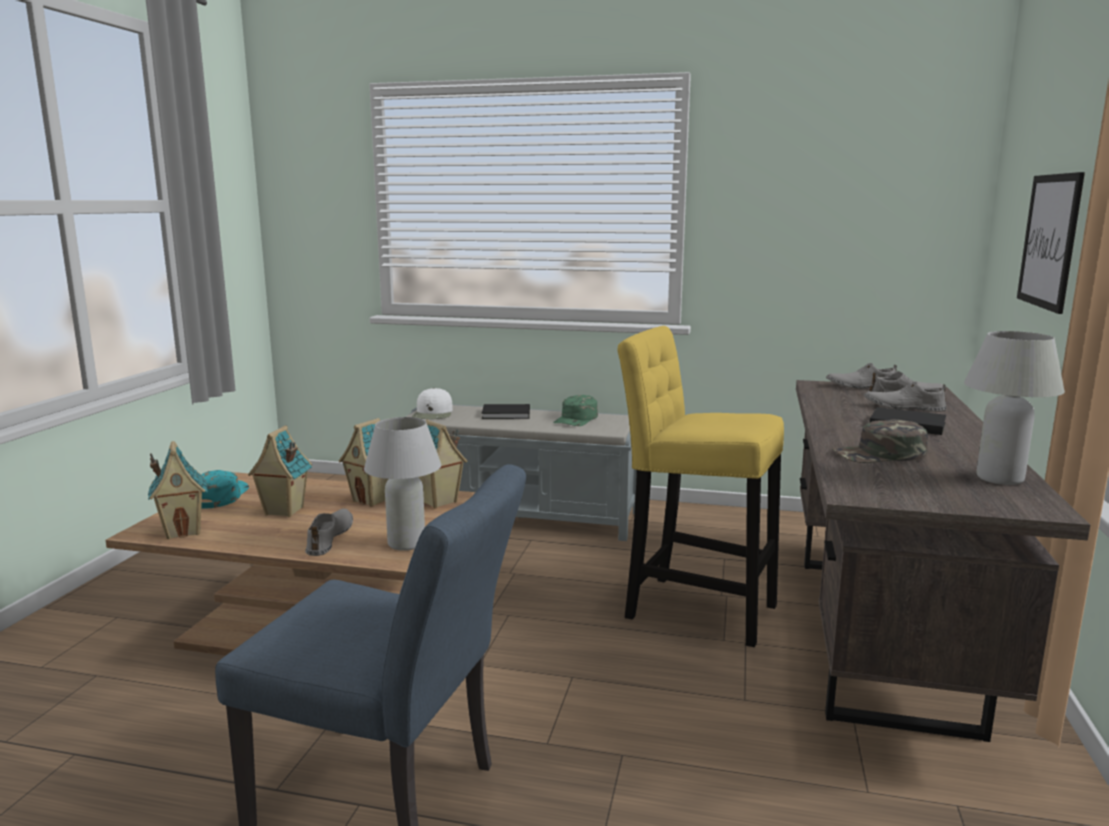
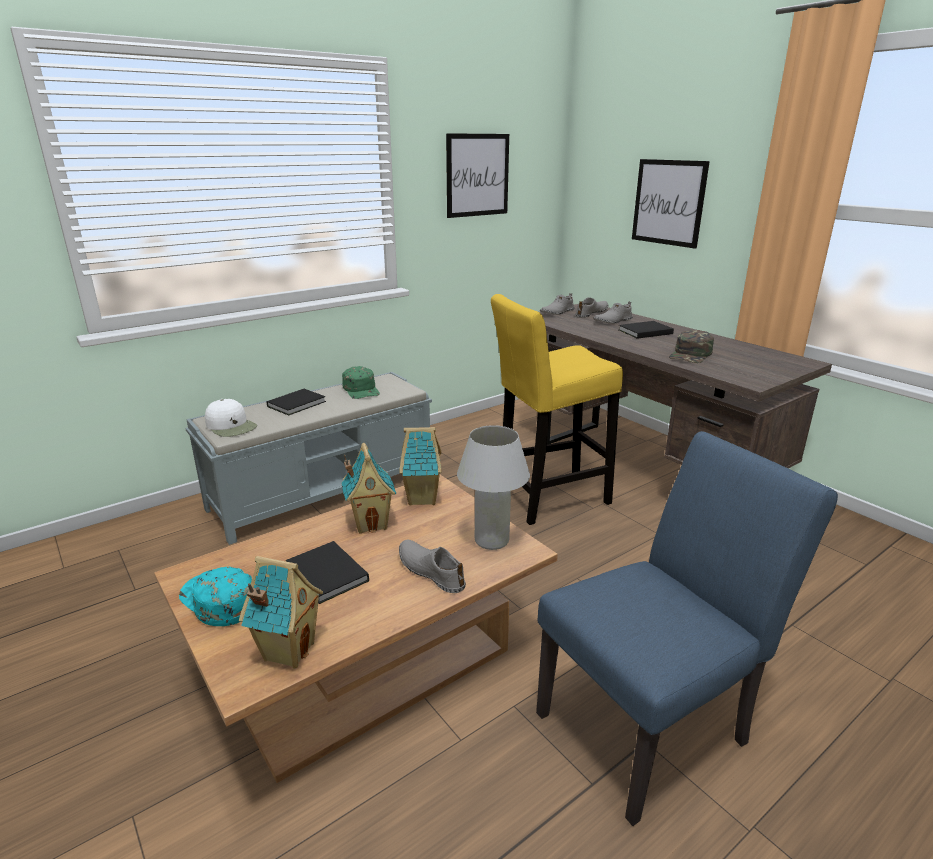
camera: 50 degrees left, 10 degrees up
toy house [248,425,312,517] -> black book [286,541,369,604]
white table lamp [964,331,1065,485] -> none
none -> picture [446,133,509,218]

